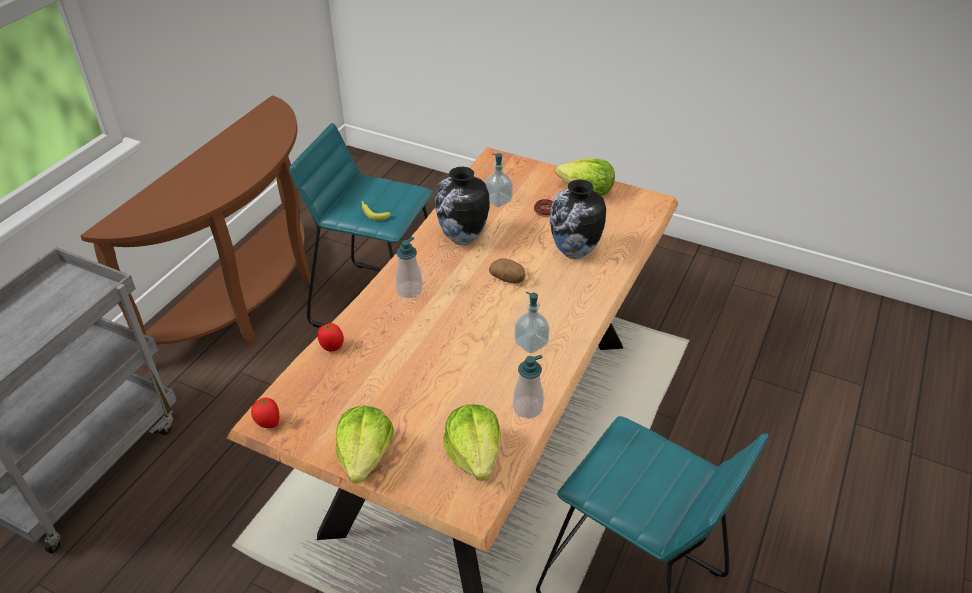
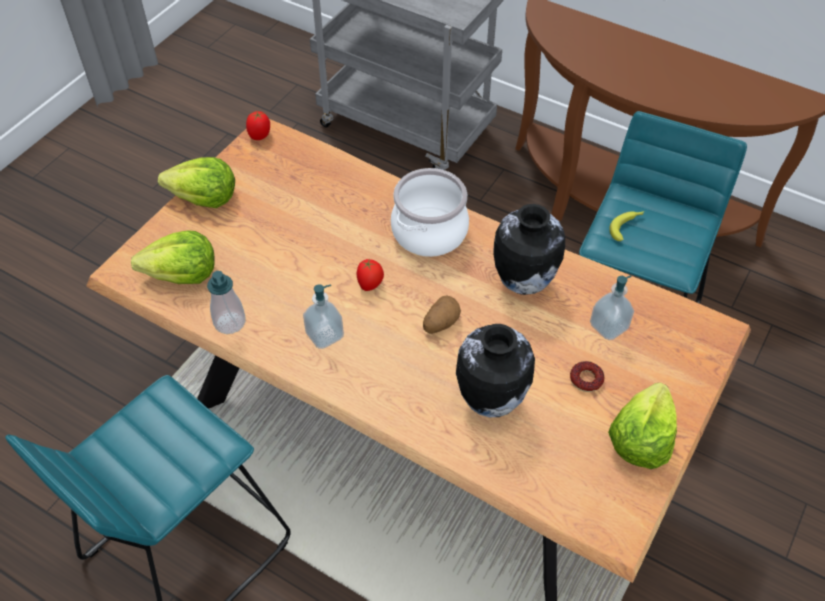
camera: 95 degrees right, 10 degrees up
tomato [317,323,344,351] -> tomato moved to [357,259,384,291]
soap dispenser [396,237,423,298] -> cooking pot [391,168,469,257]

